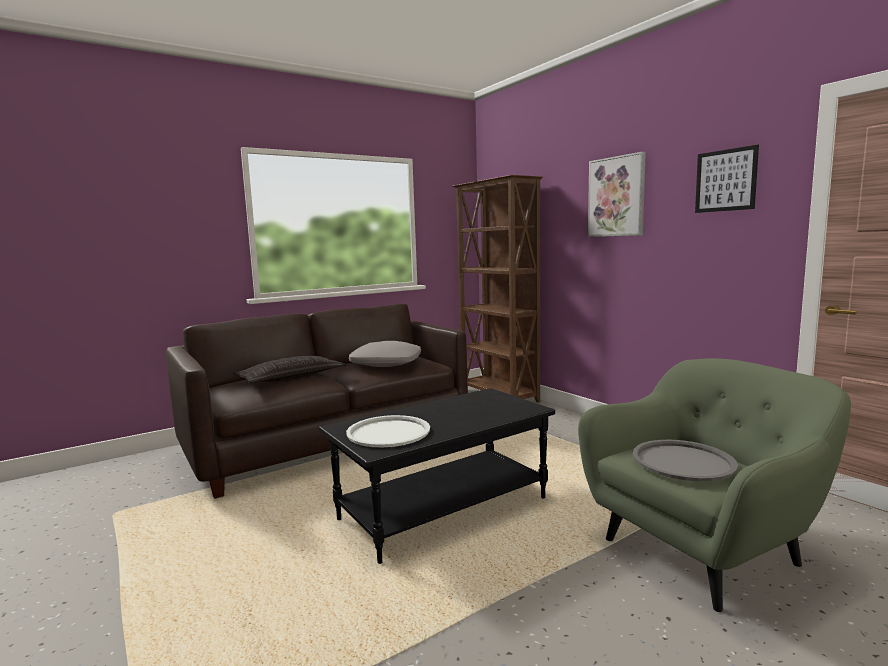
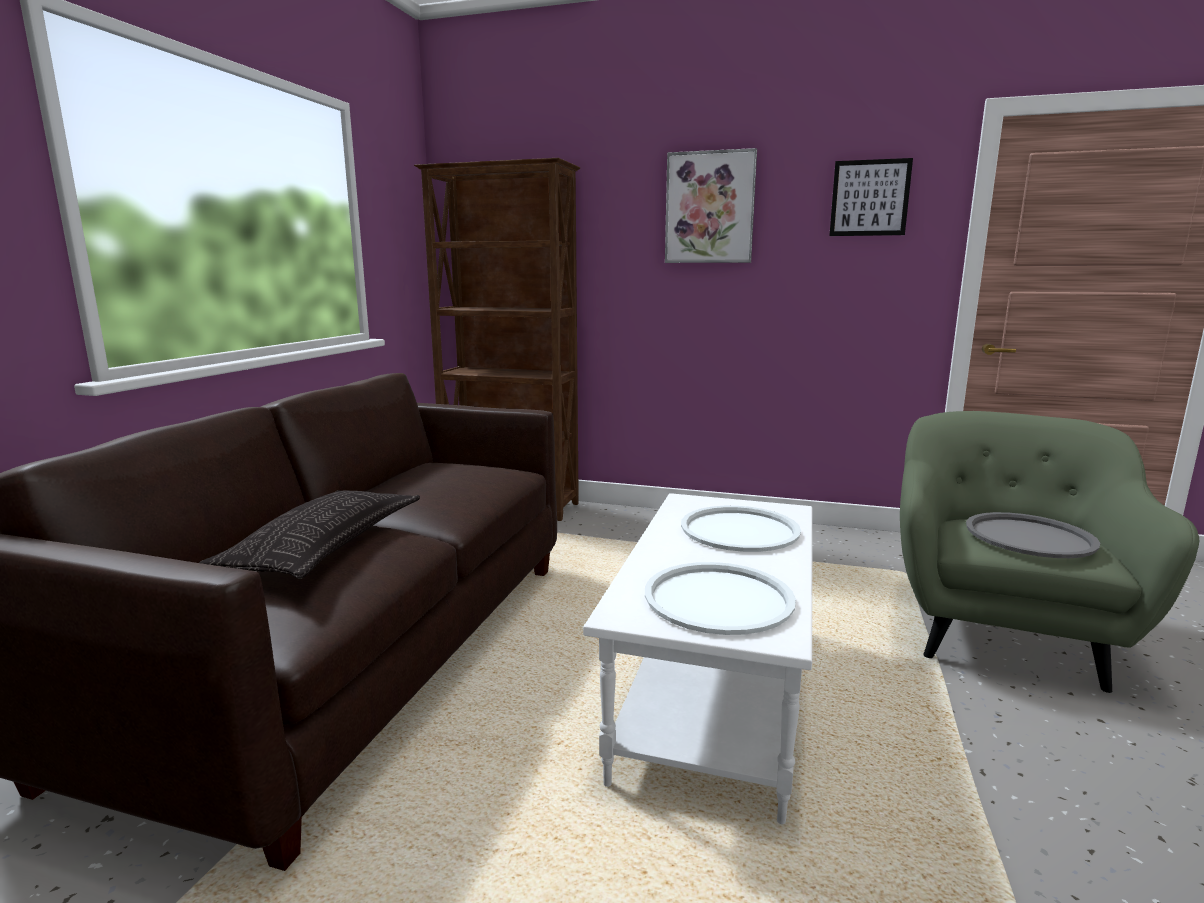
camera: 40 degrees left, 5 degrees up
black coffee table [319,388,555,564] -> white coffee table [583,493,812,824]
grey pillow [349,341,421,367] -> none
none -> white tray [681,506,801,552]

